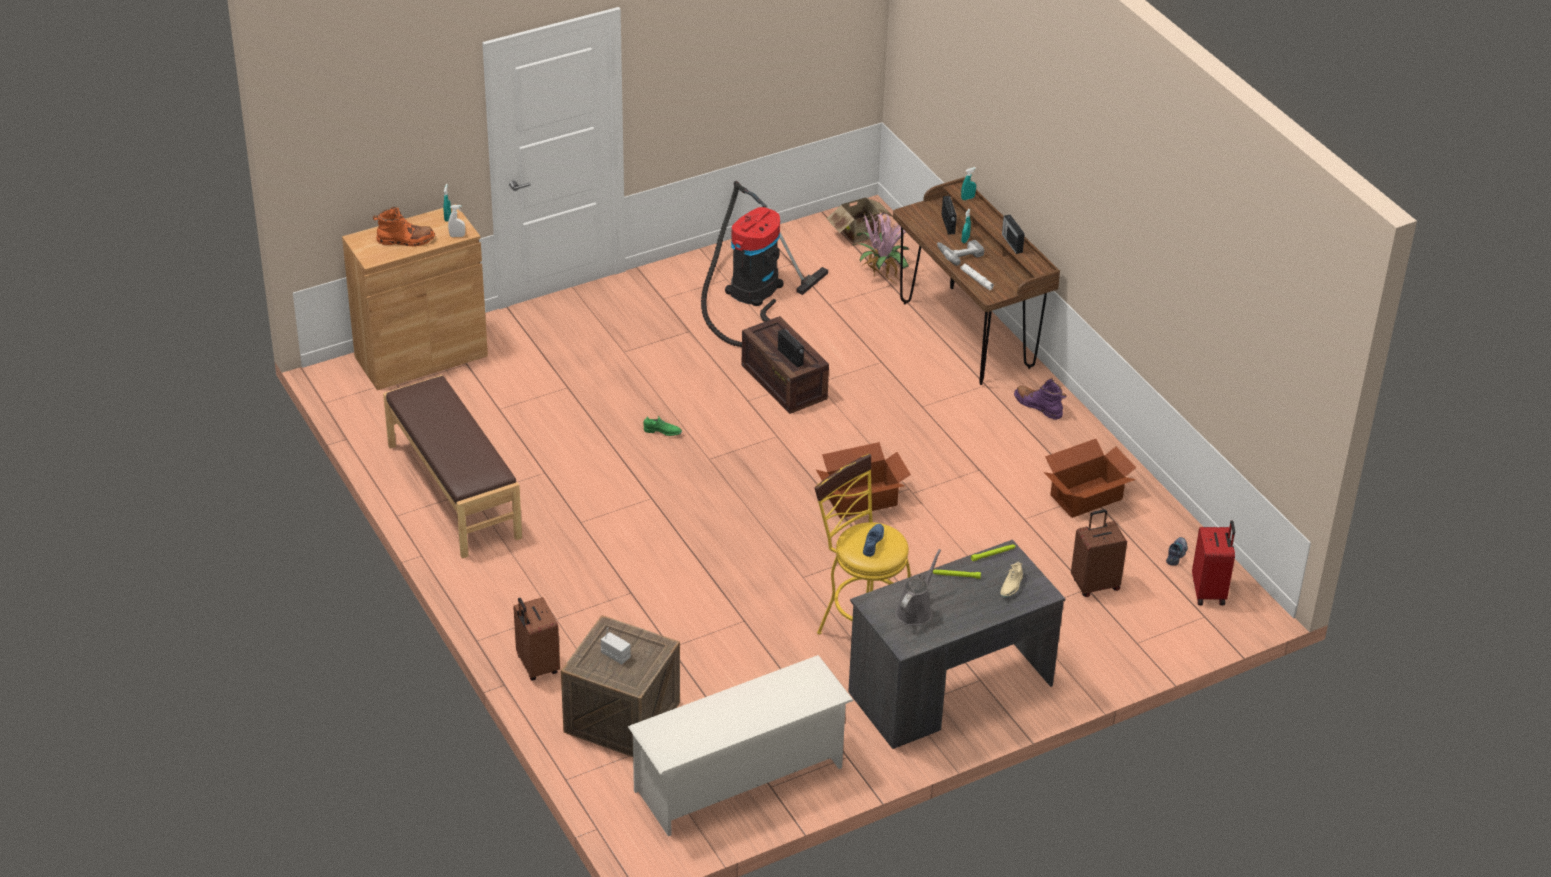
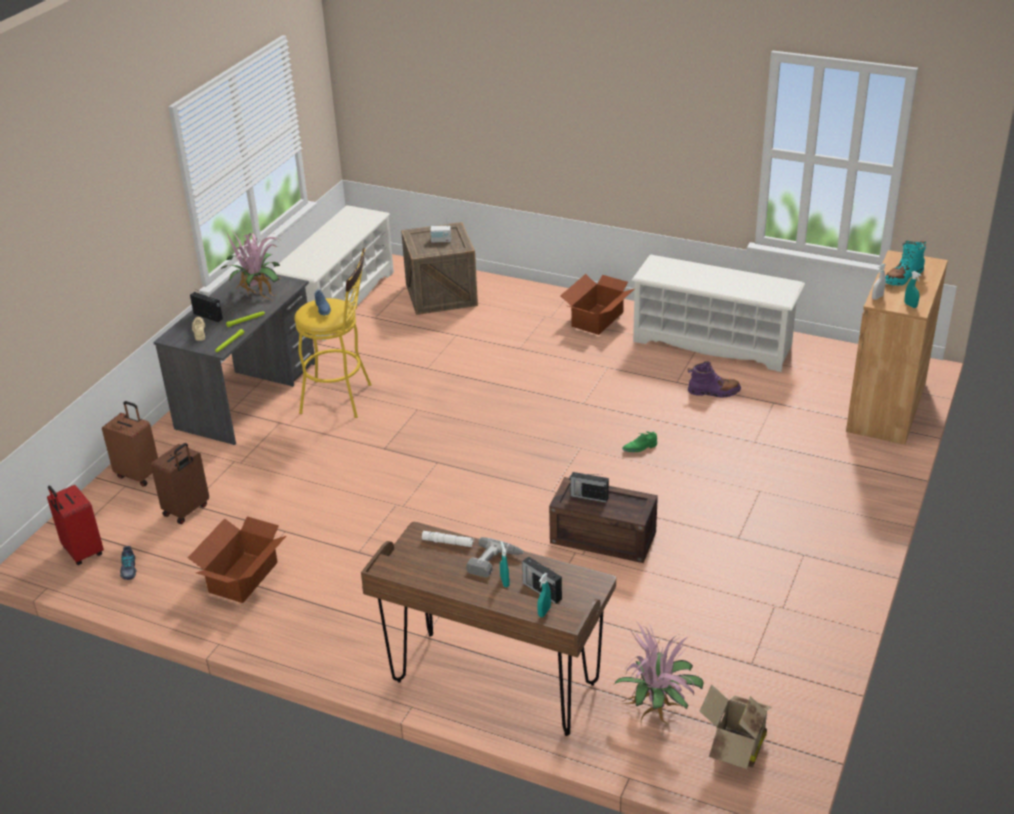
camera: 145 degrees right, 5 degrees down
orange boot [373,207,435,247] -> turquoise boot [885,241,926,286]
brown bench [383,375,522,559] -> white shoe rack [631,255,805,372]
brown suitcase [513,597,560,680] -> brown suitcase moved to [102,401,158,487]
vacuum cleaner [701,181,828,347] -> none
cardboard box [816,442,911,518] -> cardboard box moved to [560,274,635,335]
grey watering can [895,549,941,626] -> potted plant [221,231,280,302]
radio [1002,215,1025,254] -> radio moved to [190,290,223,322]
purple boot [1014,378,1066,419] -> purple boot moved to [687,361,741,398]

